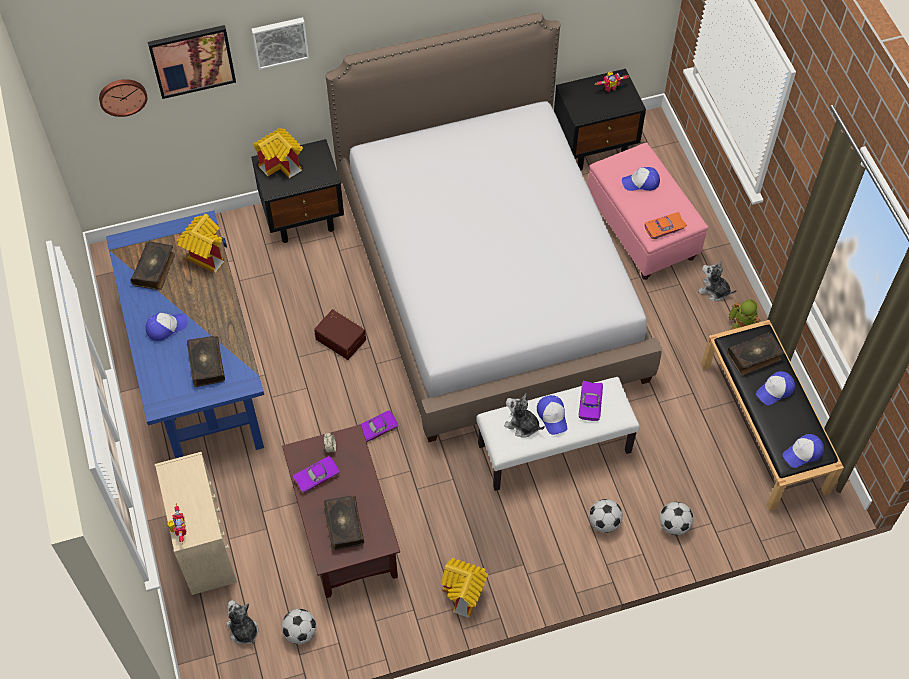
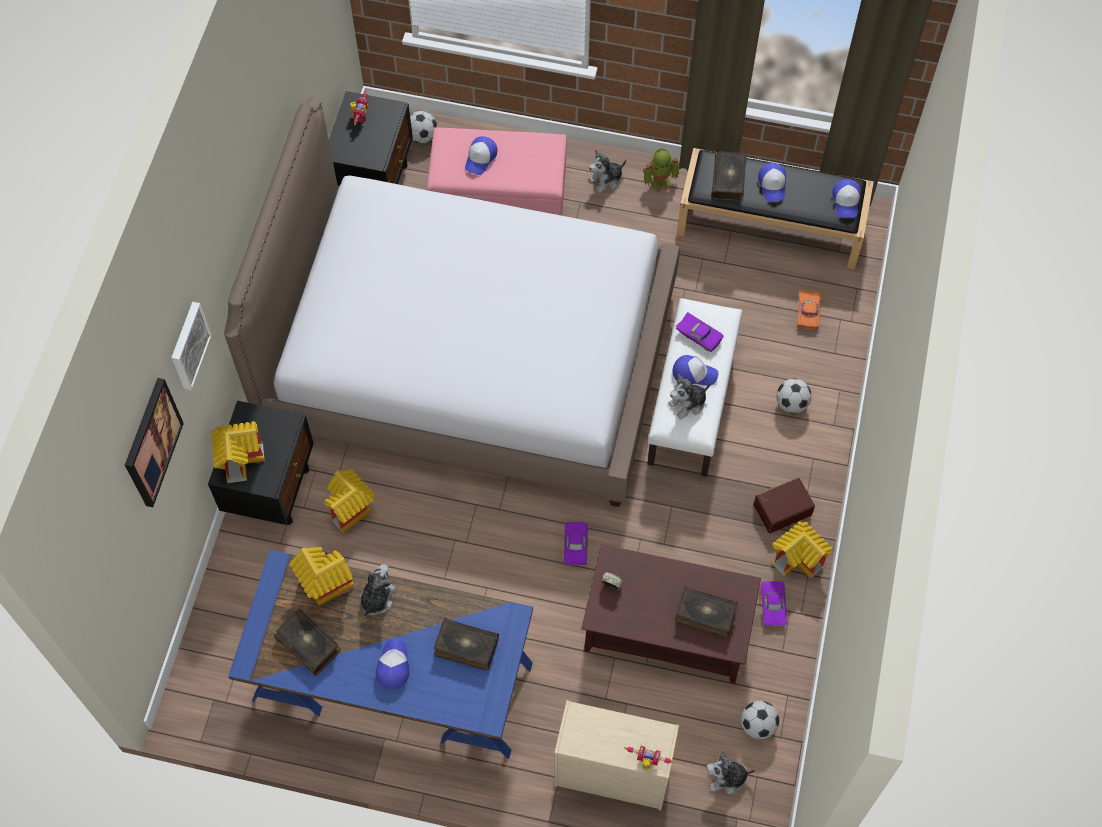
camera: 60 degrees left, 5 degrees up
wall clock [99,79,147,117] -> none
purple toy car [293,456,340,492] -> purple toy car moved to [761,581,787,626]
brown storage box [314,309,366,360] -> brown storage box moved to [753,477,815,533]
orange toy car [644,212,687,239] -> orange toy car moved to [797,289,821,330]
football [660,502,693,535] -> football moved to [410,111,437,143]
none -> toy house [325,469,375,533]
none -> plush toy [360,564,396,617]

